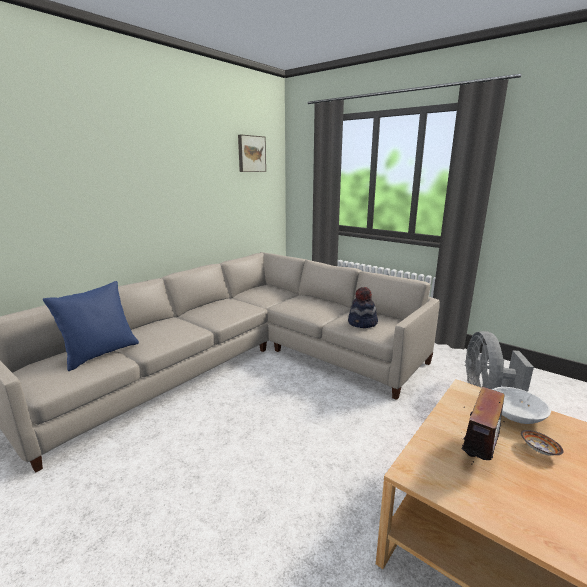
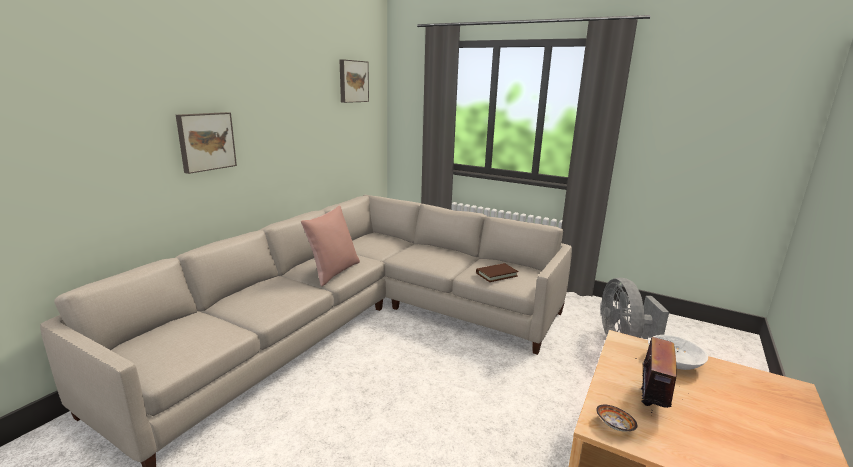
camera: 10 degrees left, 0 degrees up
blue pillow [43,281,139,371] -> none
hat [348,287,378,328] -> brown book [476,263,519,282]
bowl [521,430,563,456] -> bowl moved to [596,405,637,432]
none -> picture [176,112,237,174]
none -> pink pillow [301,205,360,287]

